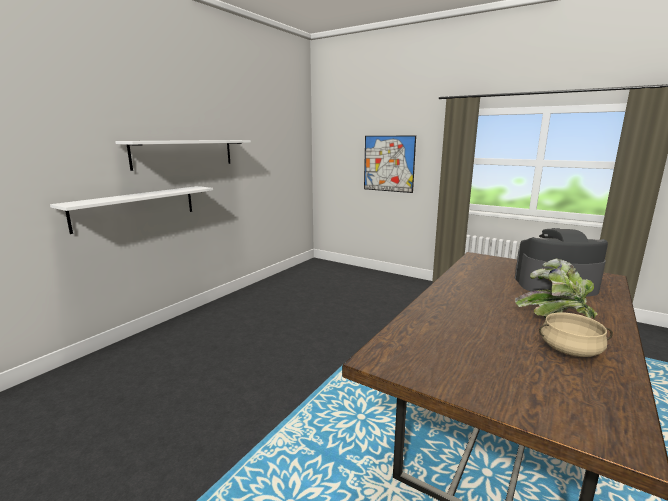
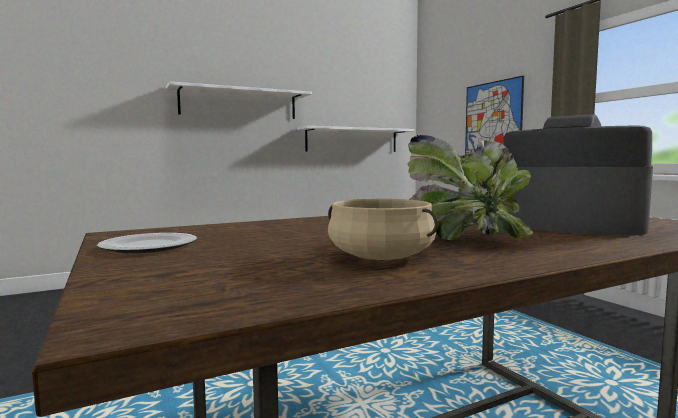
camera: 30 degrees right, 10 degrees down
white shelf [50,186,213,234] -> white shelf moved to [297,126,415,152]
none -> plate [97,233,197,253]

